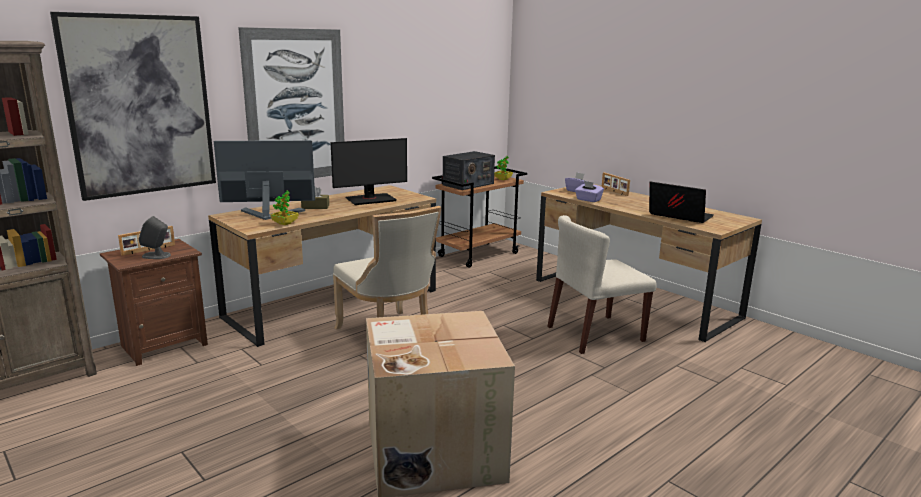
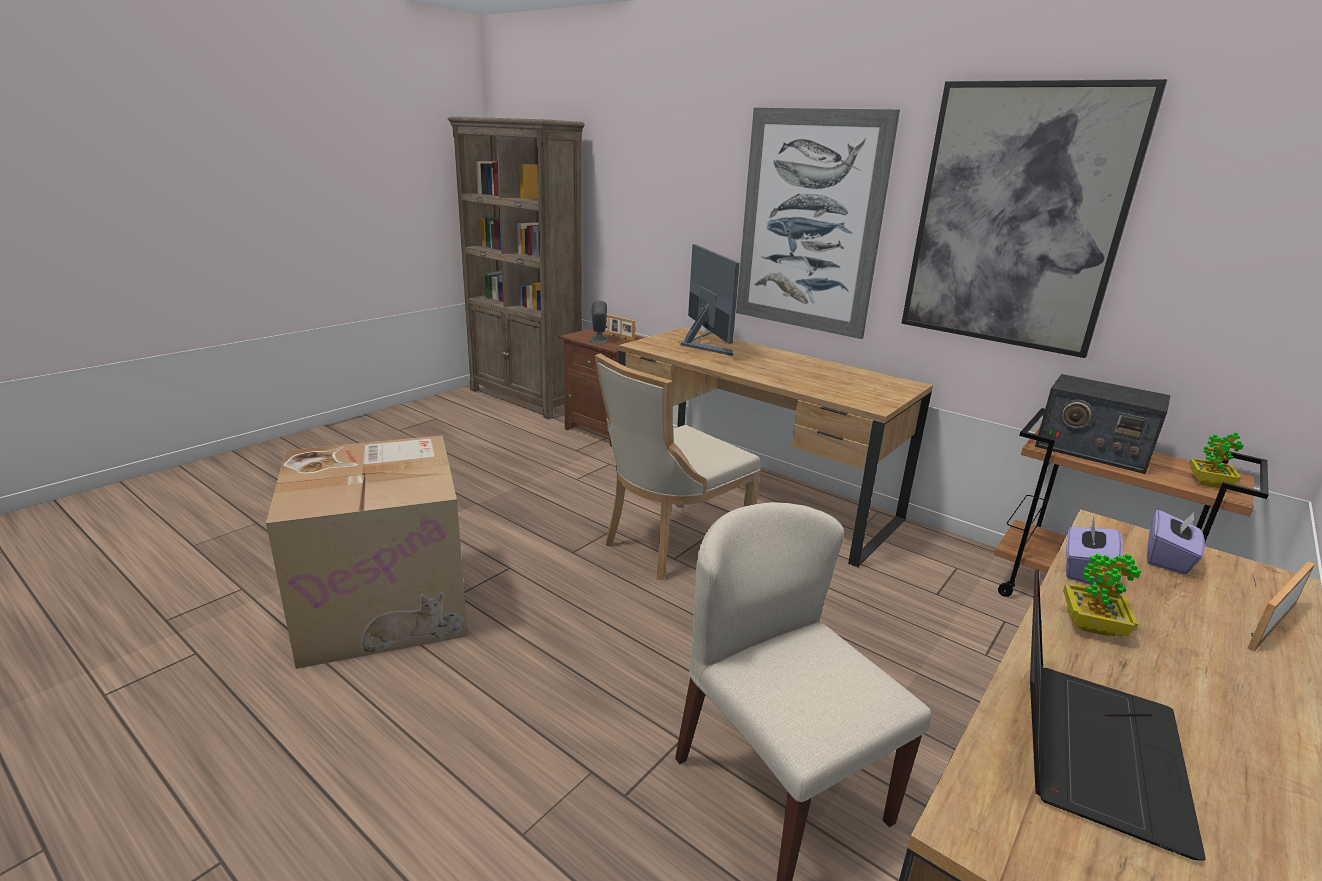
camera: 80 degrees right, 5 degrees up
picture [50,12,216,201] -> picture moved to [901,79,1167,358]
potted plant [270,191,299,225] -> potted plant moved to [1063,554,1141,637]
brown tissue box [301,187,329,209] -> none
monitor [331,138,407,205] -> none

